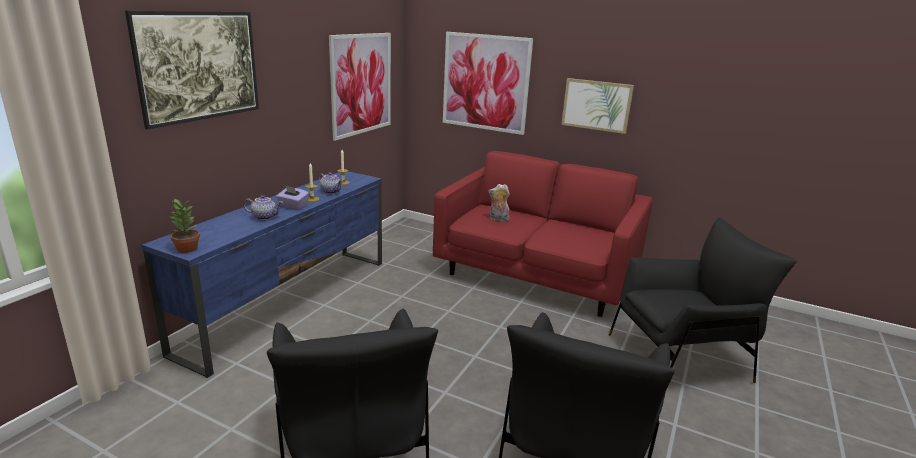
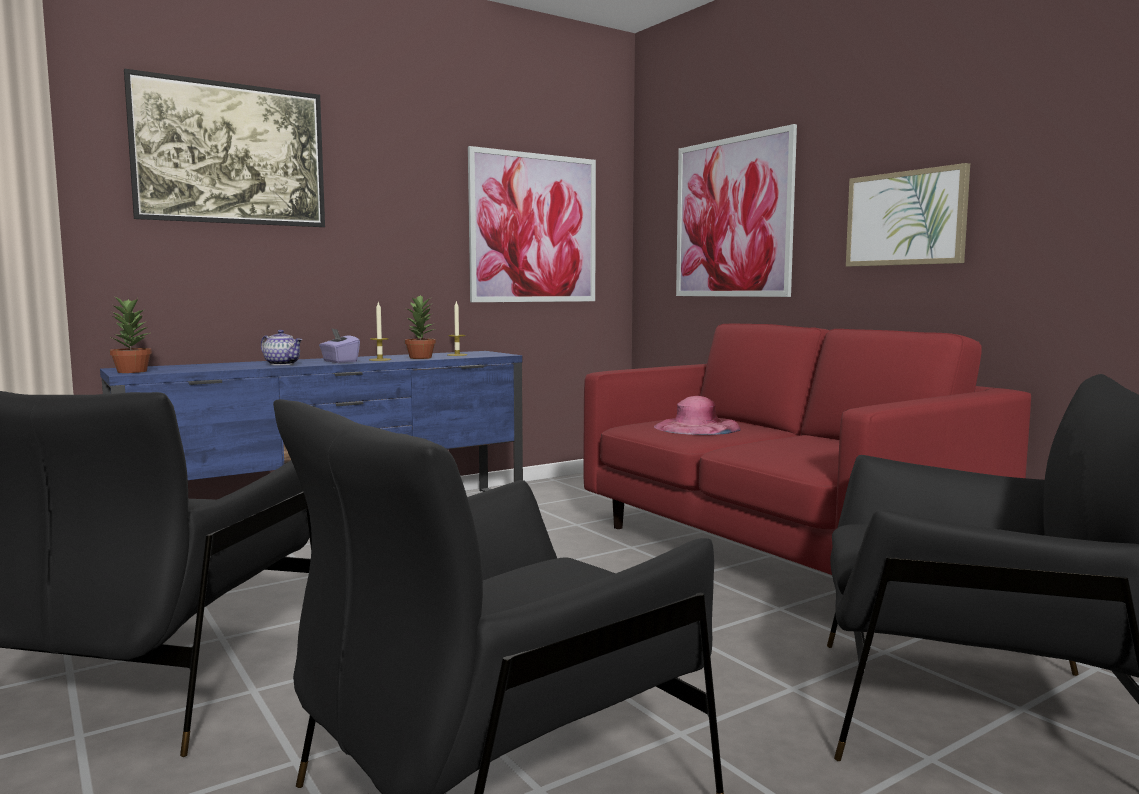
camera: 30 degrees right, 15 degrees down
teapot [319,172,343,194] -> potted plant [405,295,436,359]
plush toy [489,184,510,221] -> pink hat [654,396,740,435]

